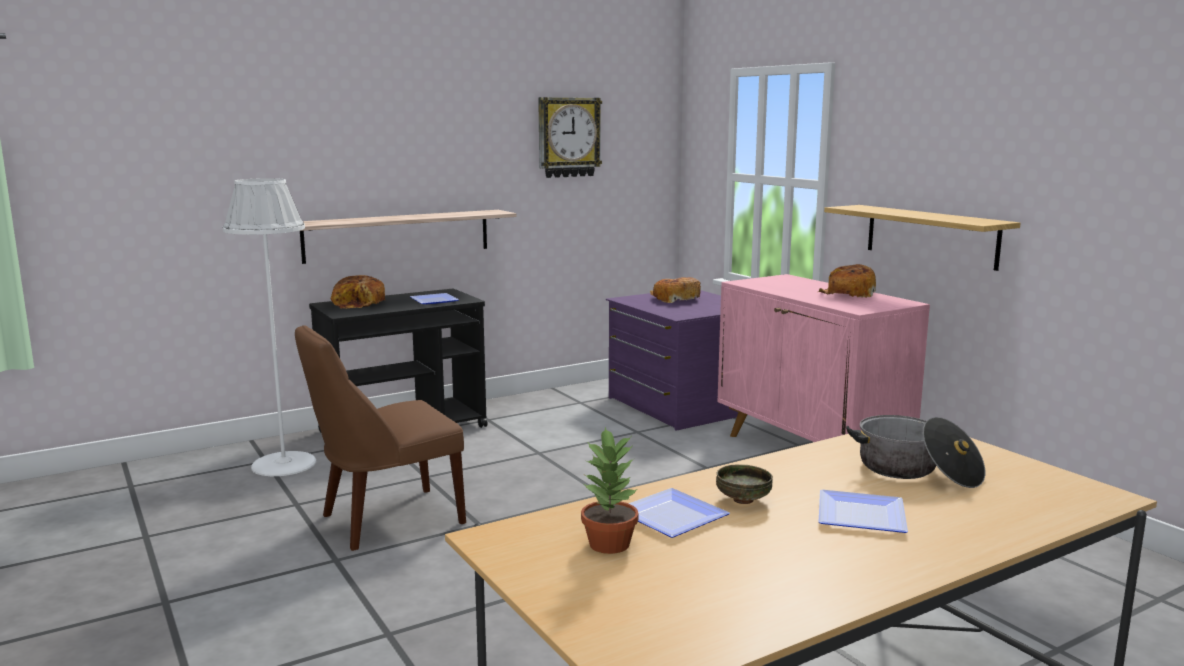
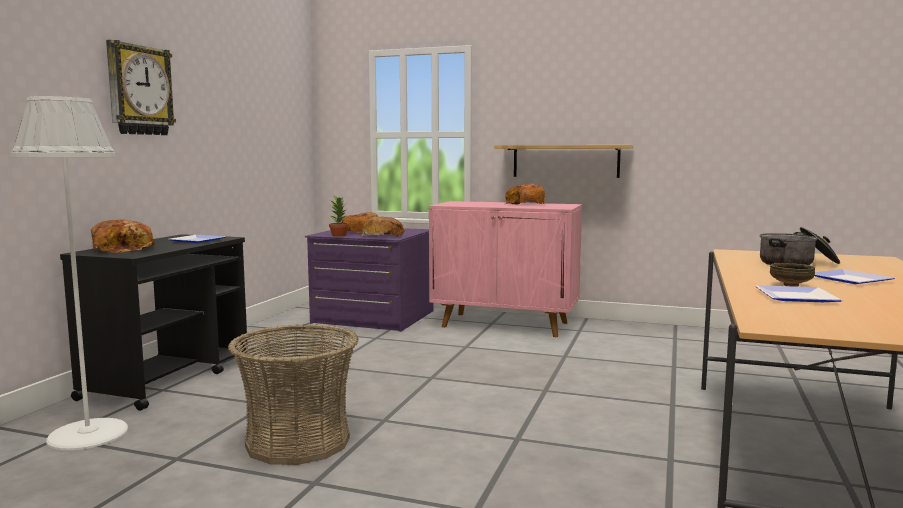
camera: 40 degrees left, 5 degrees down
brown chair [295,325,466,551] -> basket [228,324,358,465]
shelf [300,210,517,264] -> none
wall clock [538,97,602,178] -> wall clock moved to [106,40,176,135]
potted plant [581,427,639,554] -> potted plant moved to [329,196,349,237]
none -> bread [361,217,405,237]

